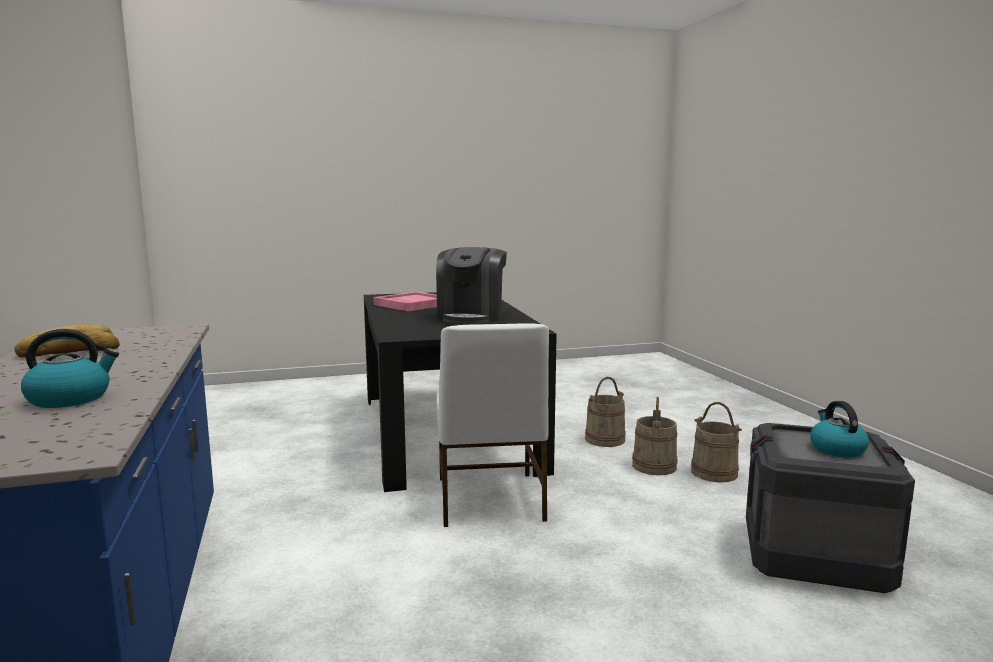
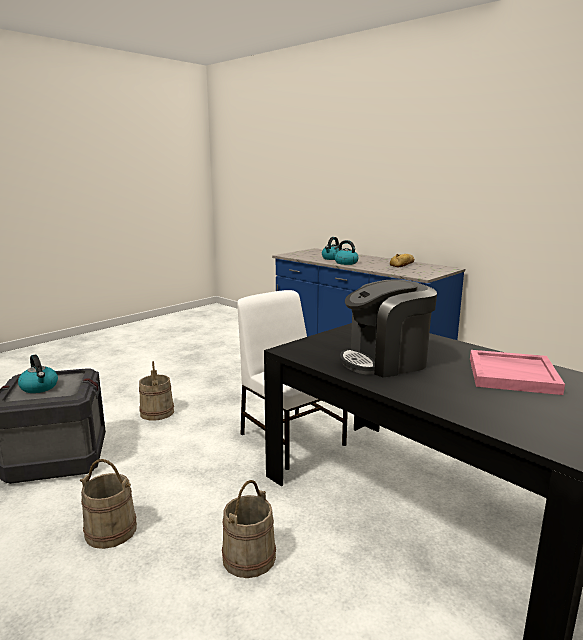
camera: 150 degrees right, 5 degrees up
coffee machine [436,247,507,324] -> coffee machine turned 90 degrees counterclockwise [340,279,437,378]
beige bucket [632,397,678,475] -> beige bucket moved to [139,361,174,421]
none -> kettle [334,240,359,265]

